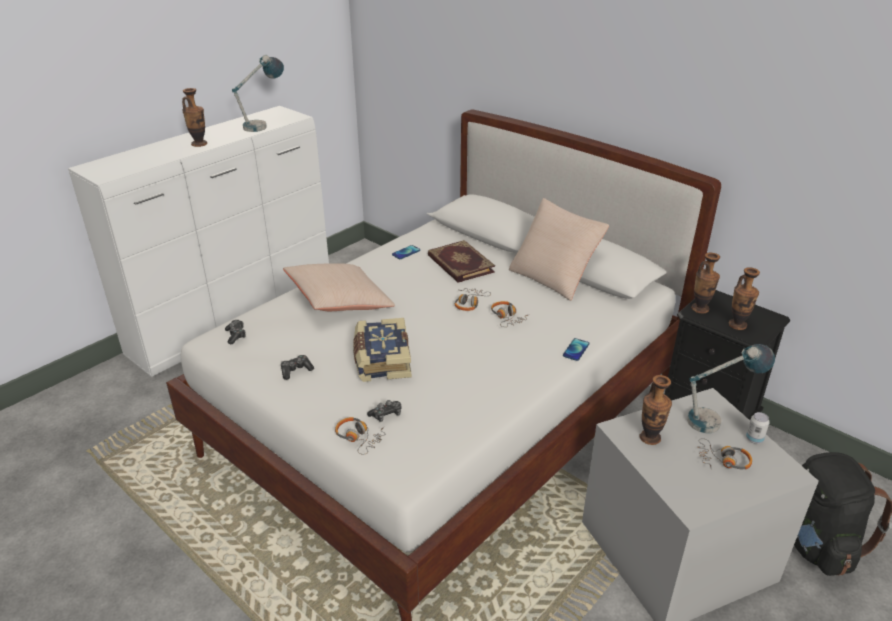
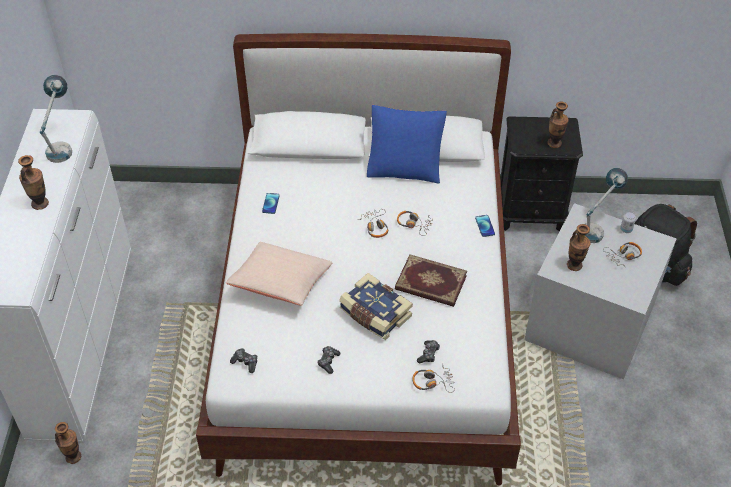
camera: 40 degrees left, 15 degrees up
book [428,240,495,283] -> book moved to [395,254,467,307]
beige pillow [509,198,609,301] -> blue pillow [367,105,447,184]
vase [691,252,720,313] -> vase moved to [55,422,81,464]

